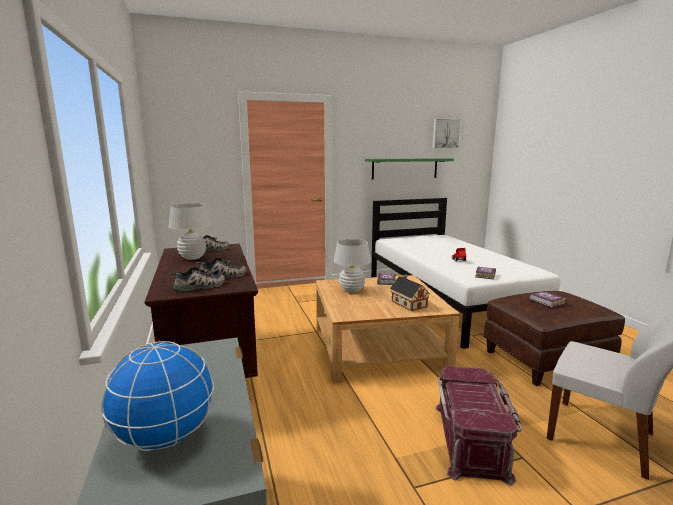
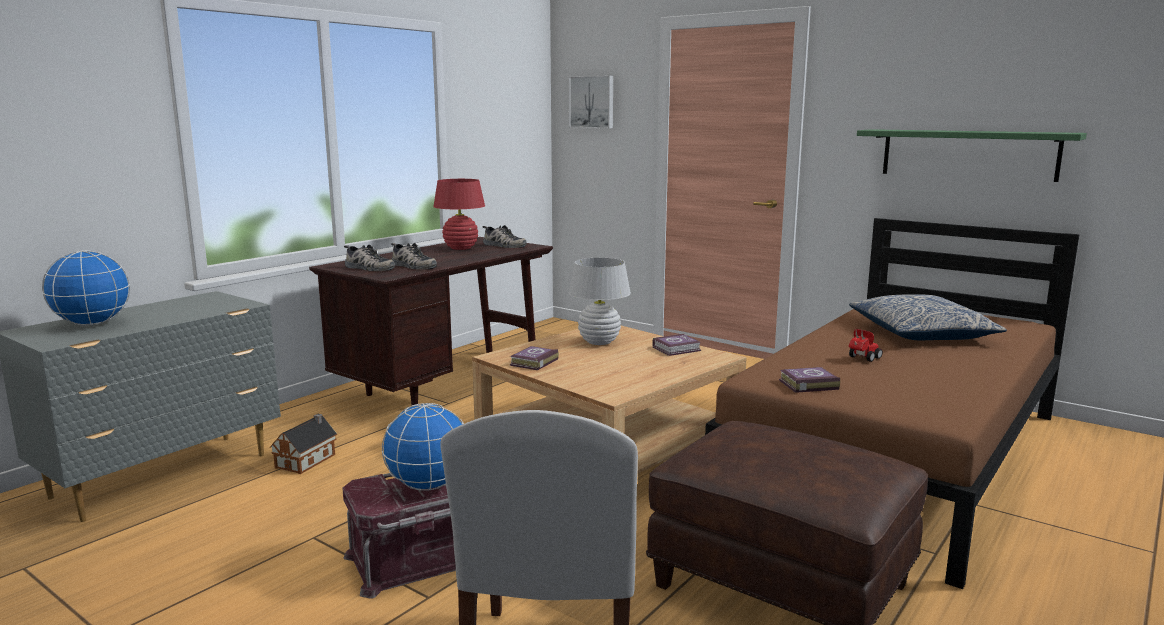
camera: 55 degrees right, 0 degrees up
white table lamp [168,203,211,260] -> red table lamp [433,179,485,250]
white bed [371,198,561,349] -> brown bed [705,218,1080,589]
toy house [390,274,430,311] -> toy house moved to [270,413,337,474]
picture [432,118,461,149] -> picture moved to [569,75,613,129]
book [529,291,566,308] -> book moved to [510,346,559,370]
none -> globe [382,403,464,491]
none -> pillow [849,294,1007,340]

